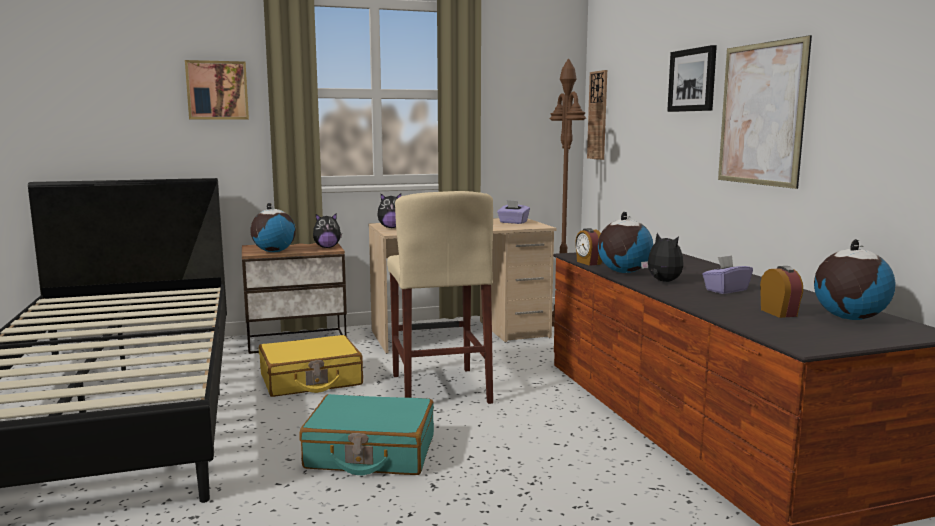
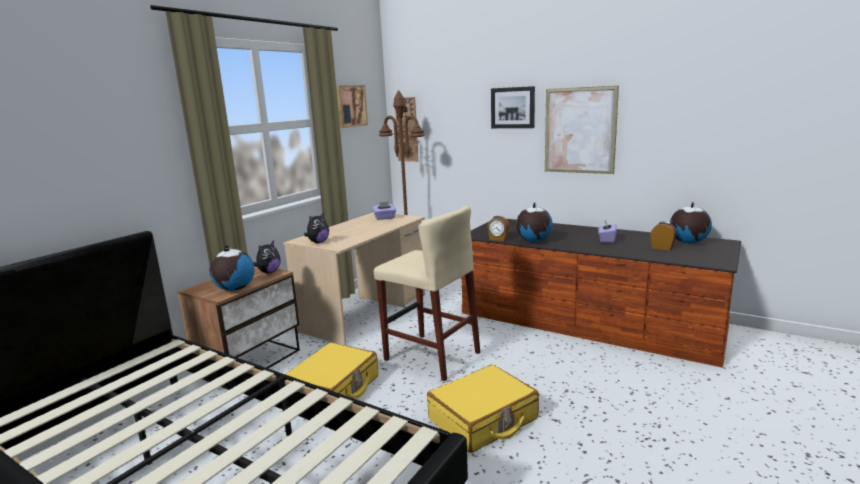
camera: 40 degrees left, 5 degrees up
picture [185,60,249,120] -> picture moved to [336,85,368,128]
turquoise suitcase [299,394,434,475] -> yellow suitcase [427,365,539,453]
plush toy [641,233,684,282] -> none

